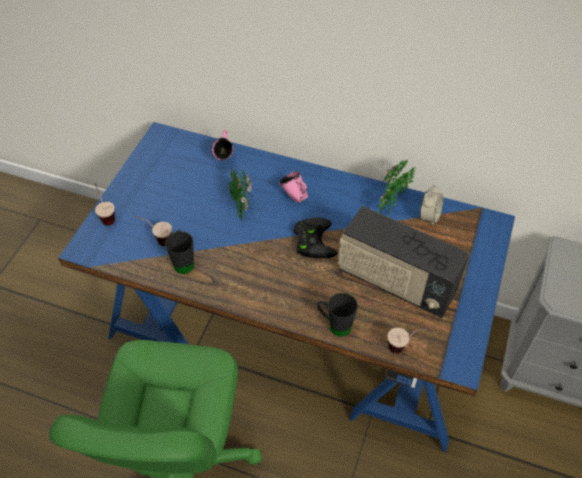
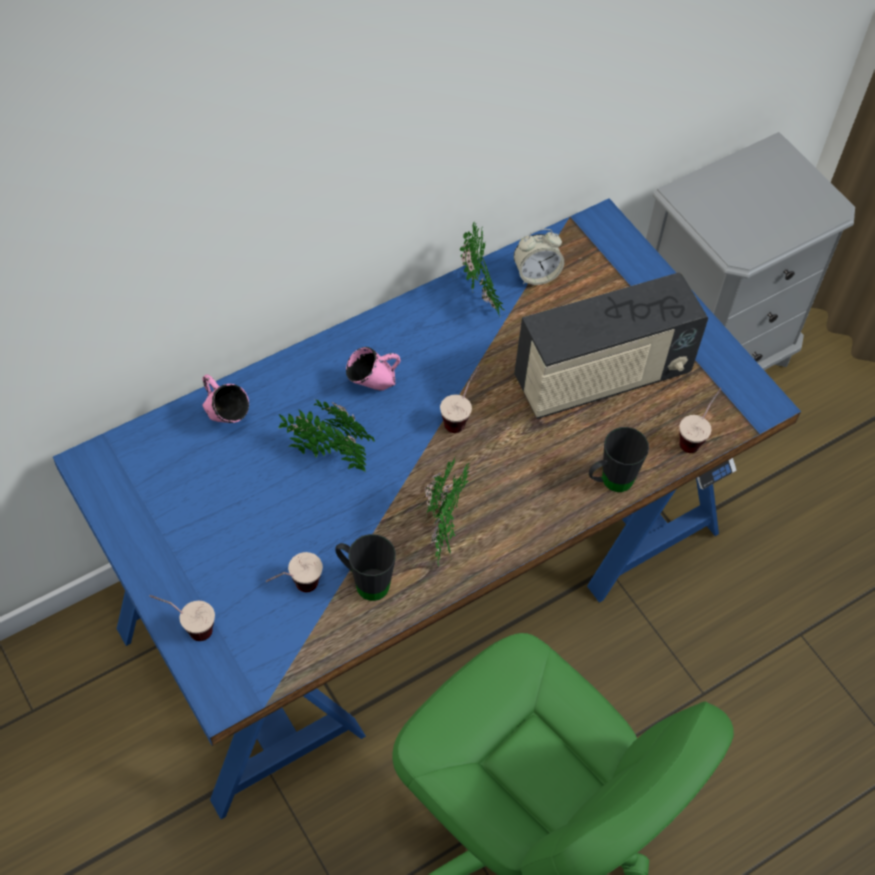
camera: 55 degrees left, 5 degrees up
black game controller [294,217,337,258] -> cup [440,366,479,433]
alarm clock [420,185,444,225] -> alarm clock turned 105 degrees clockwise [514,229,564,285]
none -> potted plant [425,456,470,566]

